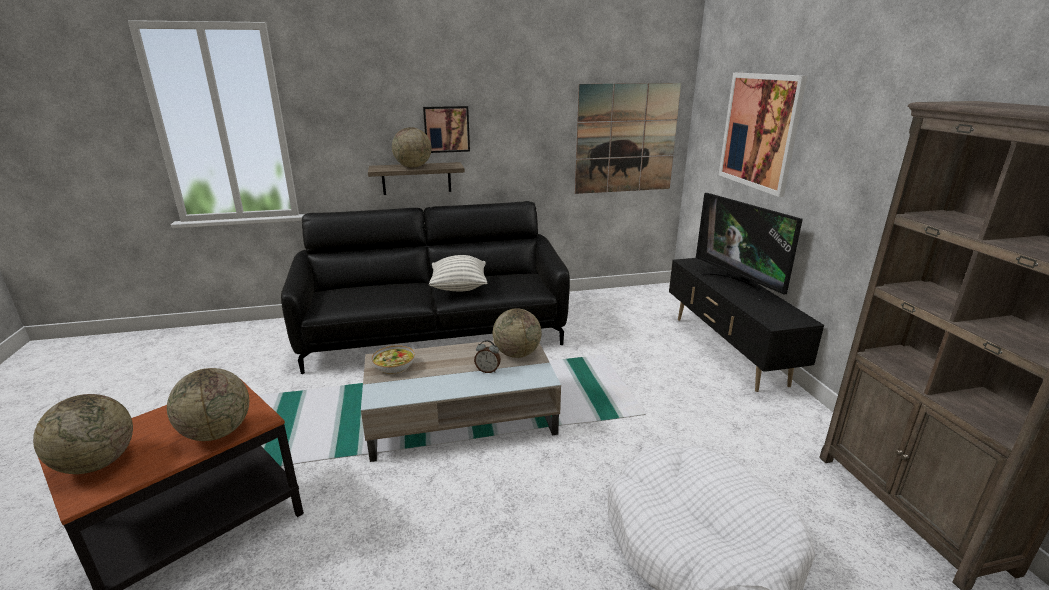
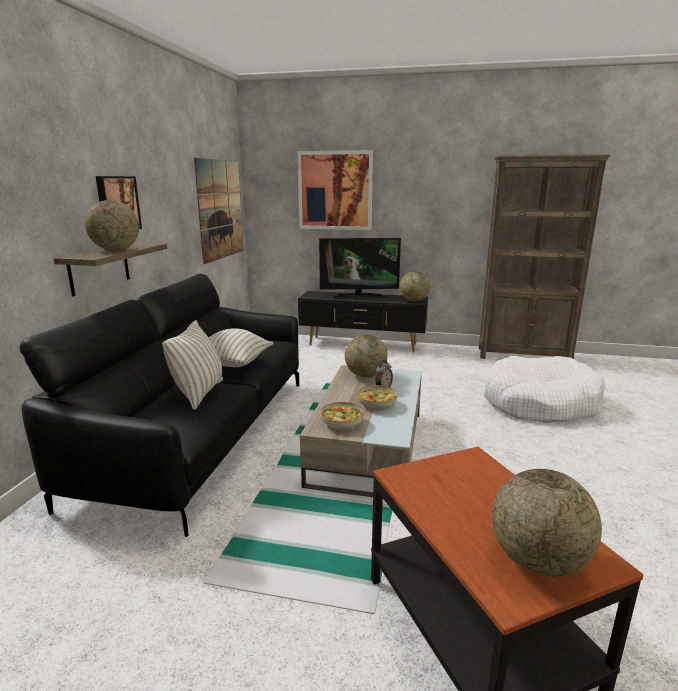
camera: 65 degrees left, 5 degrees down
globe [167,368,249,441] -> globe moved to [400,271,430,302]
none -> pillow [162,320,223,410]
none -> bowl [357,385,398,411]

